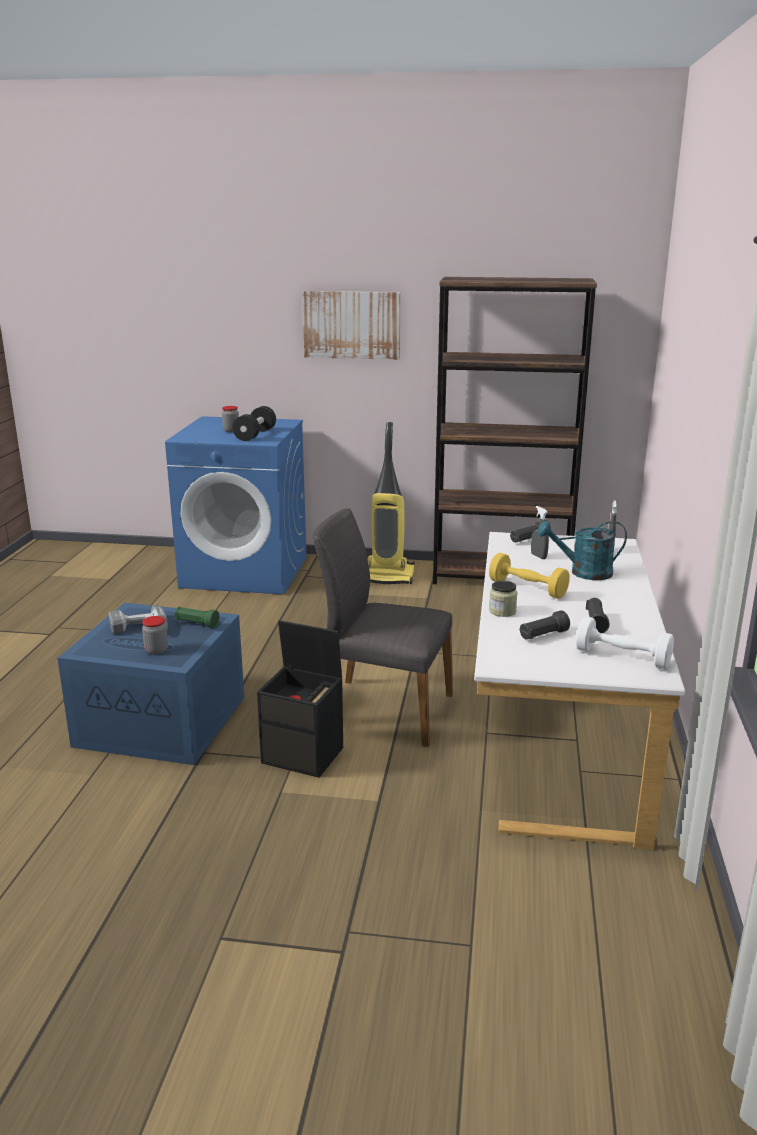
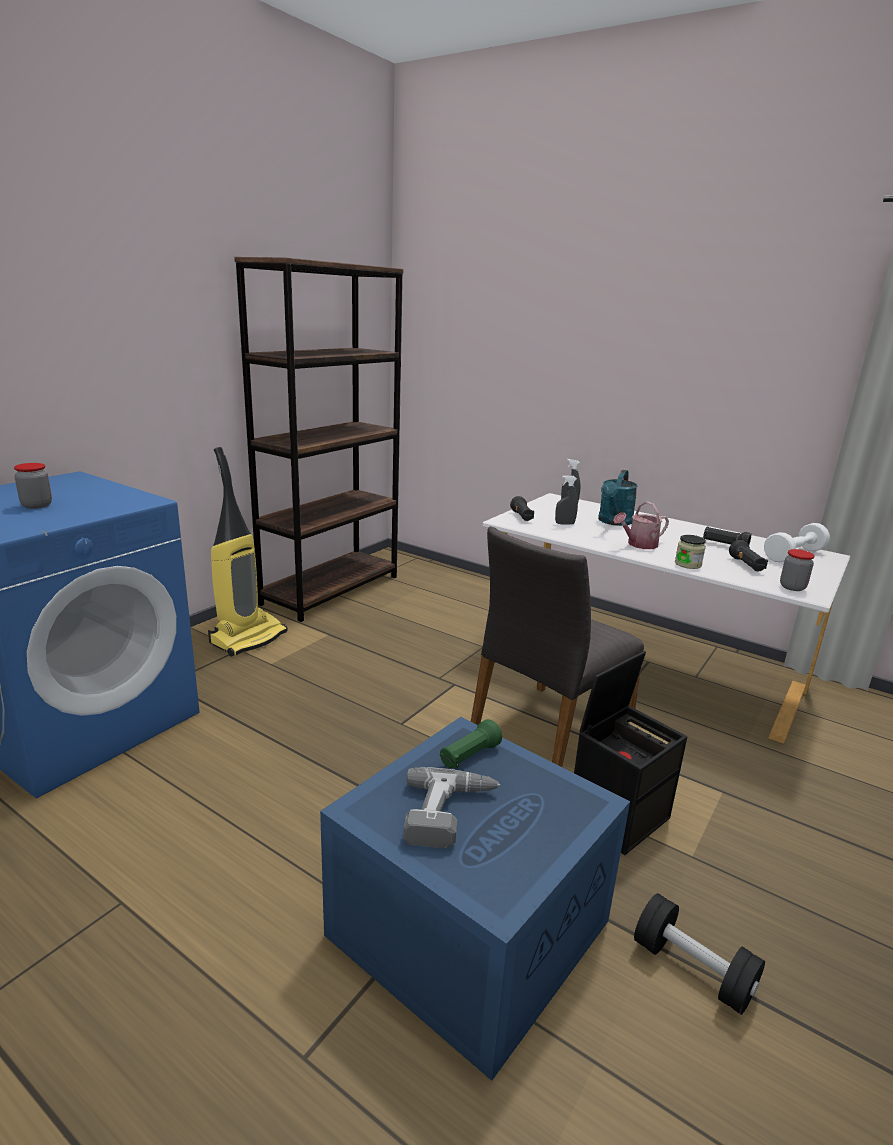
camera: 65 degrees left, 0 degrees up
jar [142,616,168,655] -> jar moved to [780,549,815,591]
black dumbbell [232,406,276,441] -> black dumbbell moved to [634,893,765,1015]
picture [302,291,400,360] -> none
yellow dumbbell [489,553,570,599] -> watering can [613,501,669,549]

